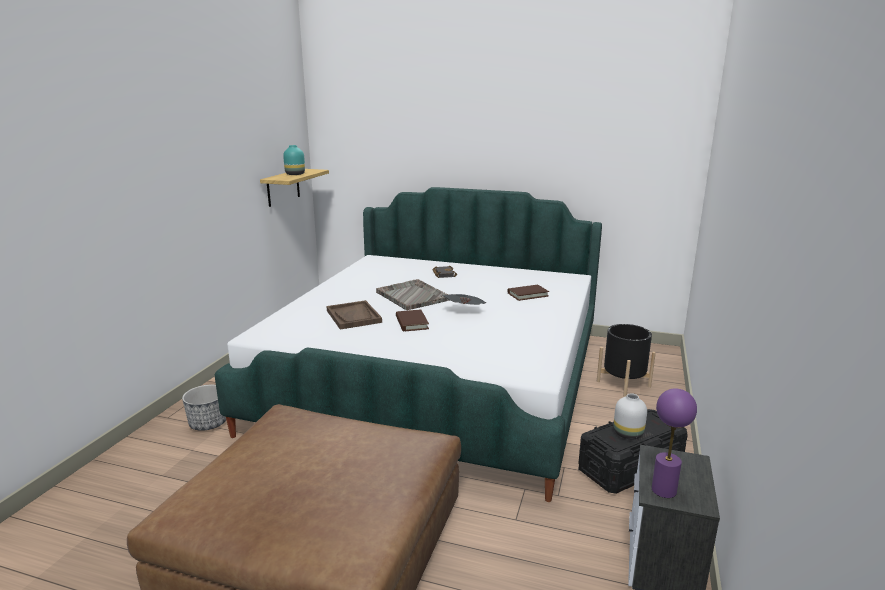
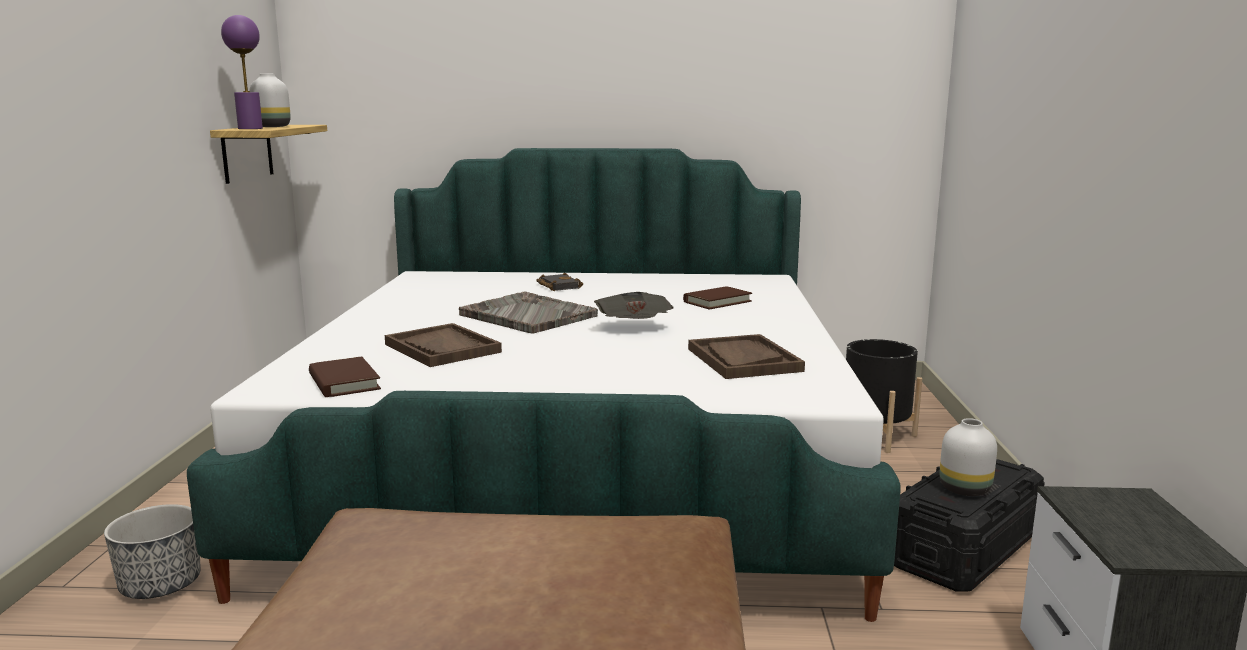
camera: 15 degrees left, 5 degrees down
turquoise vase [283,145,305,175] -> white vase [249,74,291,127]
brown book [396,309,429,331] -> brown book moved to [309,356,381,397]
purple table lamp [652,388,697,498] -> purple table lamp moved to [221,15,263,129]
none -> brown tray [688,334,805,379]

